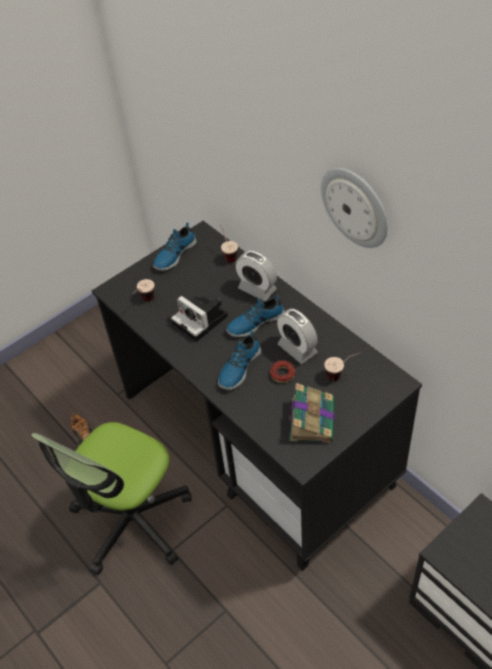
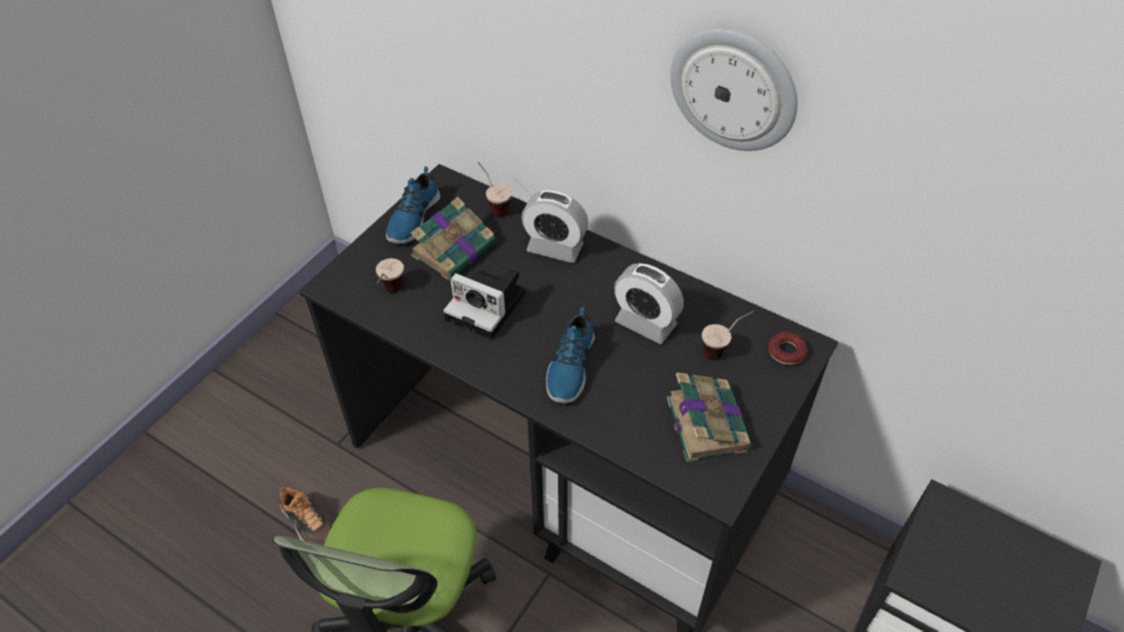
camera: 20 degrees left, 0 degrees up
shoe [226,295,285,337] -> none
donut [270,360,296,383] -> donut moved to [768,331,808,365]
none -> book [410,197,497,280]

